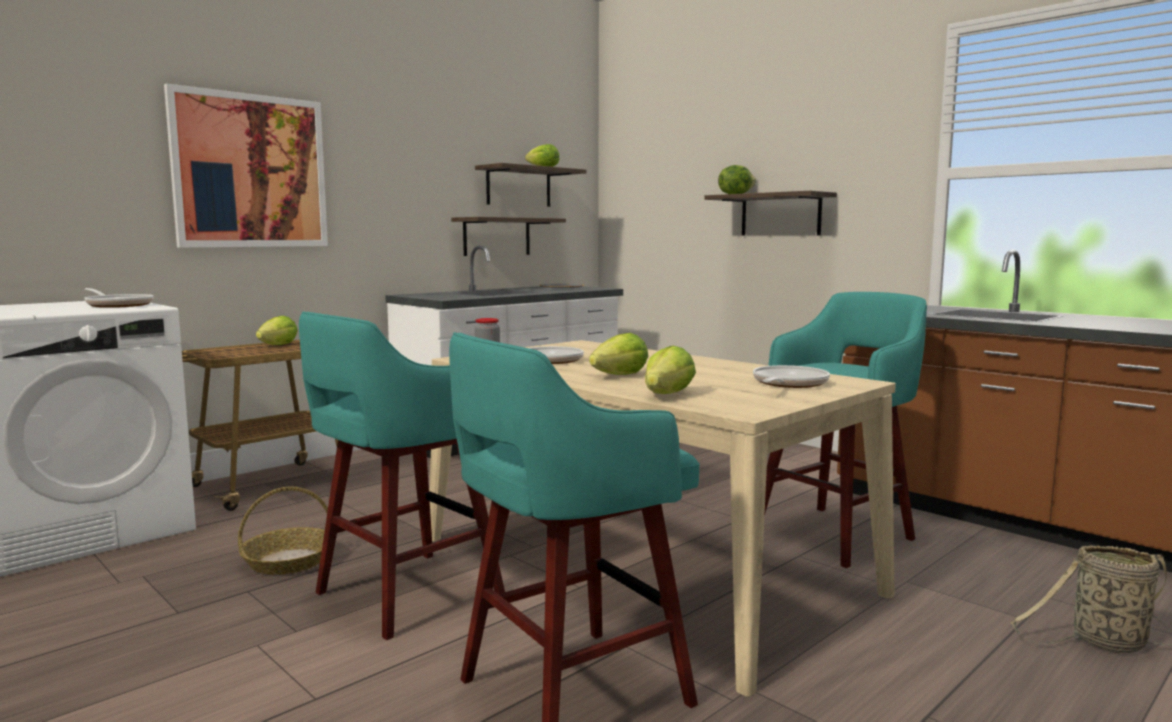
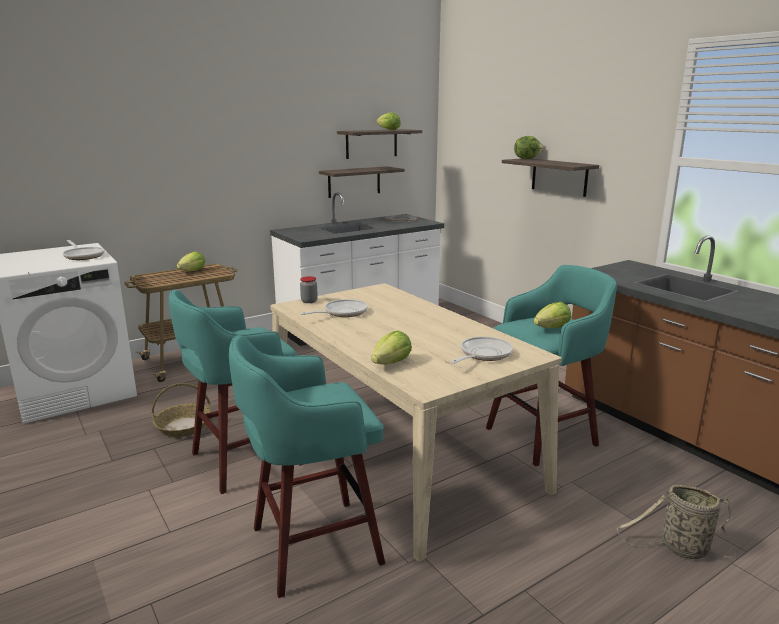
camera: 10 degrees right, 10 degrees up
picture [164,83,328,248] -> none
lettuce [589,333,648,375] -> lettuce moved to [533,302,571,328]

